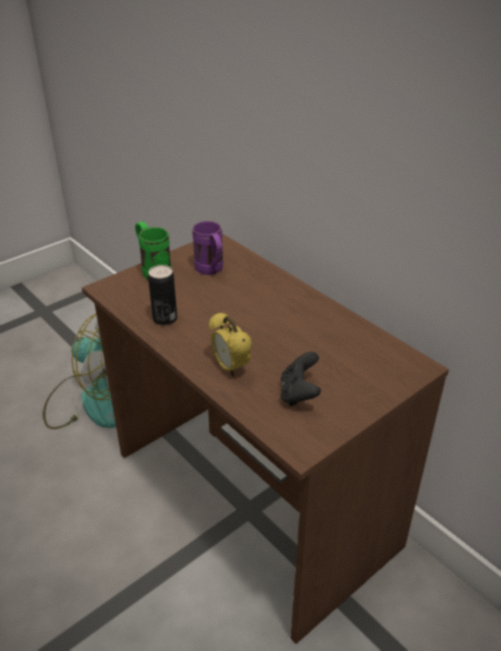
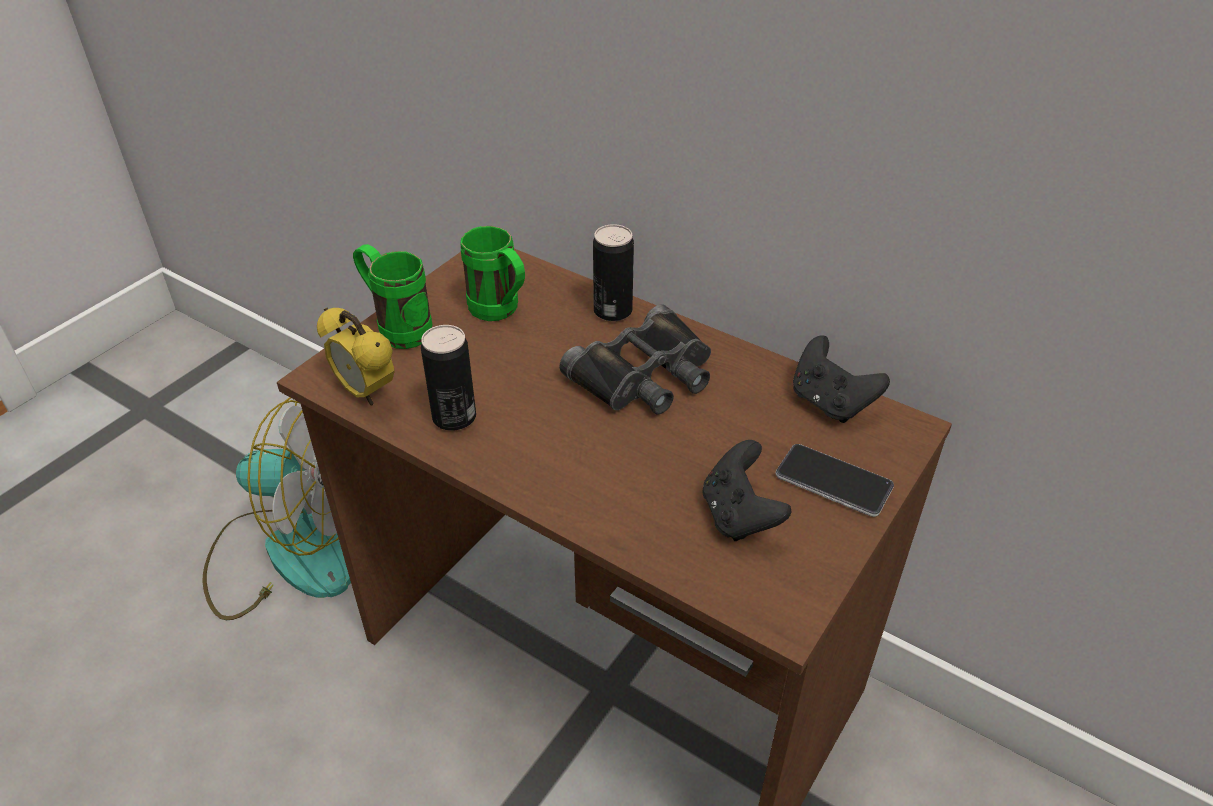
camera: 15 degrees left, 5 degrees up
purple mug [192,221,223,275] -> green mug [460,226,525,321]
alarm clock [209,312,252,377] -> alarm clock moved to [317,308,395,406]
none -> black binoculars [560,304,711,415]
none -> can [593,224,634,321]
none -> phone [776,444,894,517]
none -> black game controller [793,336,890,423]

